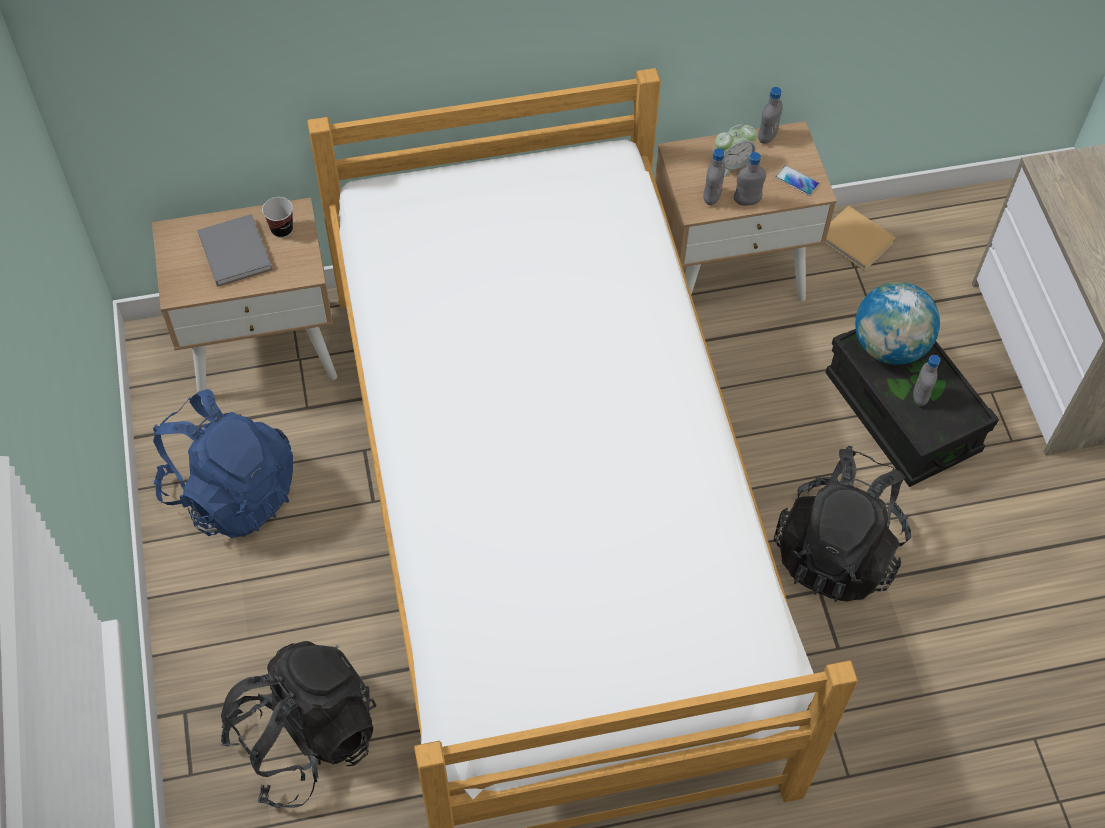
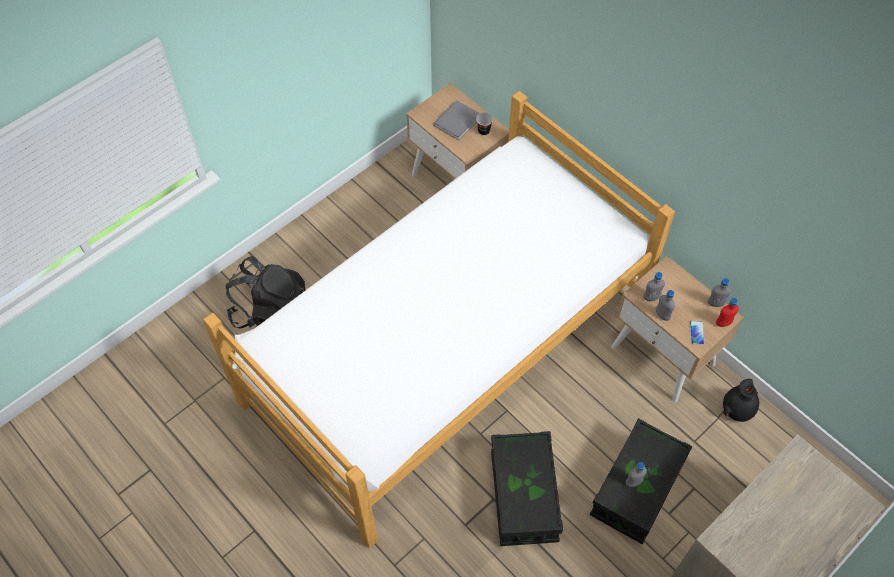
camera: 60 degrees right, 0 degrees up
blue backpack [153,389,293,538] -> none
alarm clock [714,124,757,177] -> none
black backpack [774,446,911,602] -> black storage box [491,431,563,546]
beige book [826,205,896,271] -> black vase [723,379,759,422]
globe [855,282,940,365] -> none
none -> red bottle [716,298,739,327]

